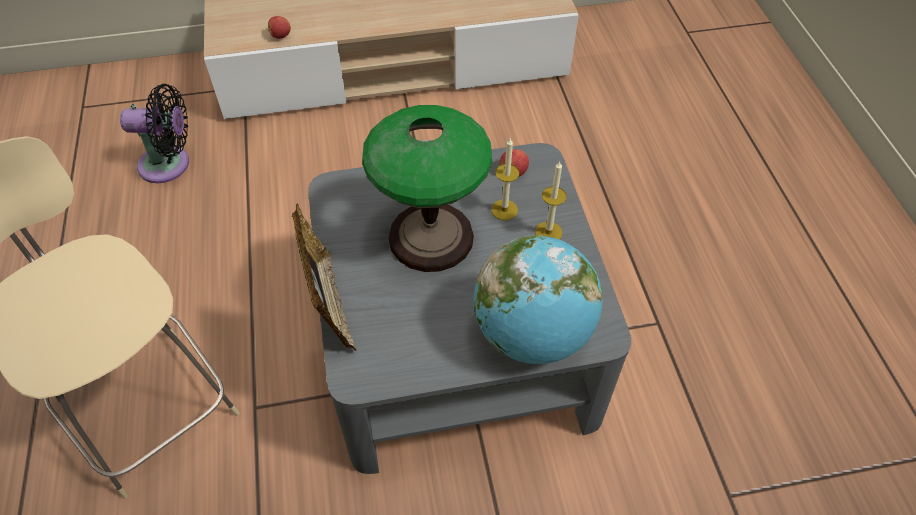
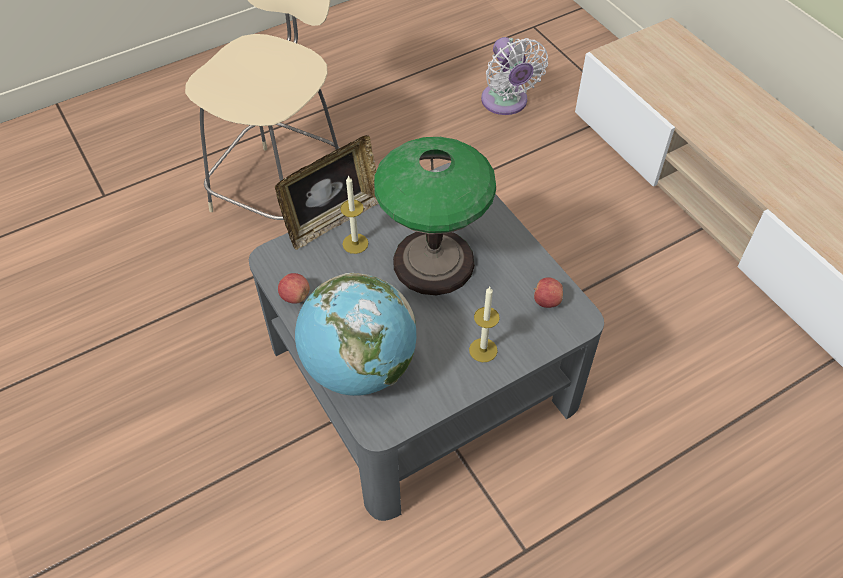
camera: 70 degrees right, 0 degrees up
black fan [120,84,189,183] -> white fan [481,37,548,115]
apple [268,16,291,39] -> apple moved to [278,273,310,304]
candle [491,138,519,220] -> candle moved to [340,175,368,254]

